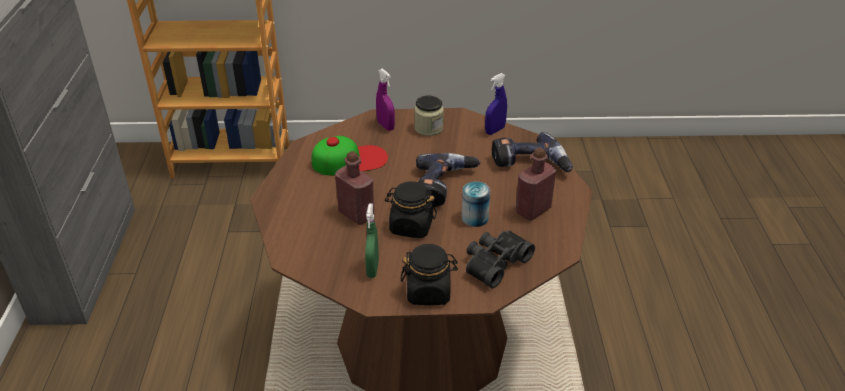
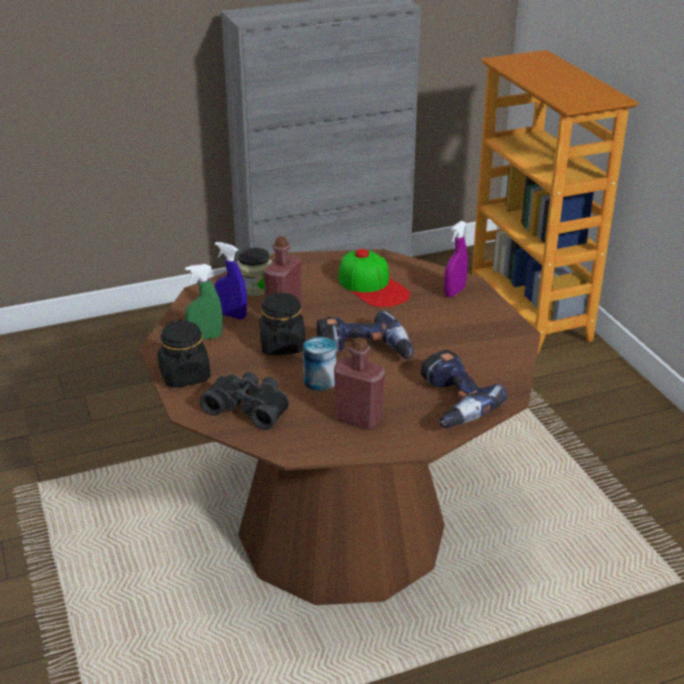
camera: 70 degrees right, 5 degrees down
jar [414,96,444,136] -> jar moved to [237,248,272,296]
blue spray bottle [485,73,507,135] -> blue spray bottle moved to [214,242,247,319]

